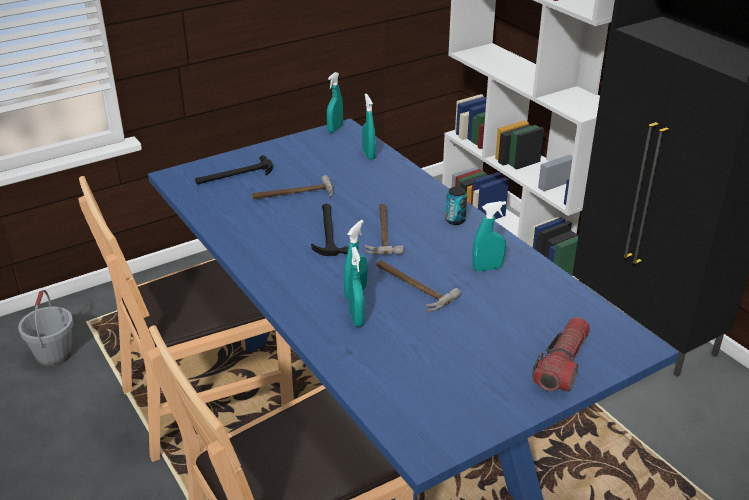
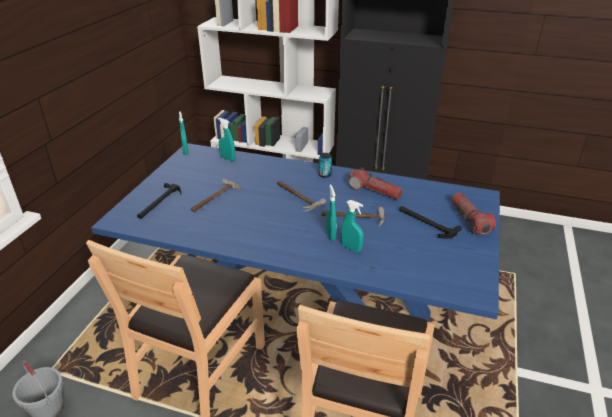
camera: 40 degrees left, 0 degrees up
hammer [311,204,348,256] -> hammer moved to [399,206,462,239]
turquoise spray bottle [472,201,506,272] -> flashlight [348,167,403,200]

